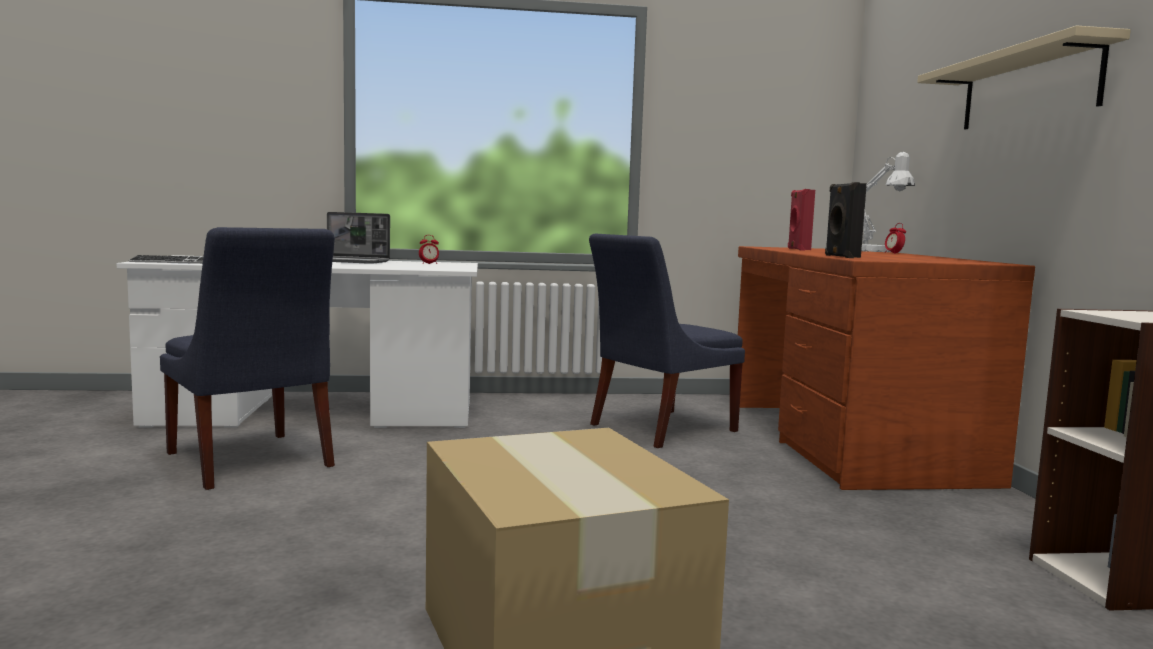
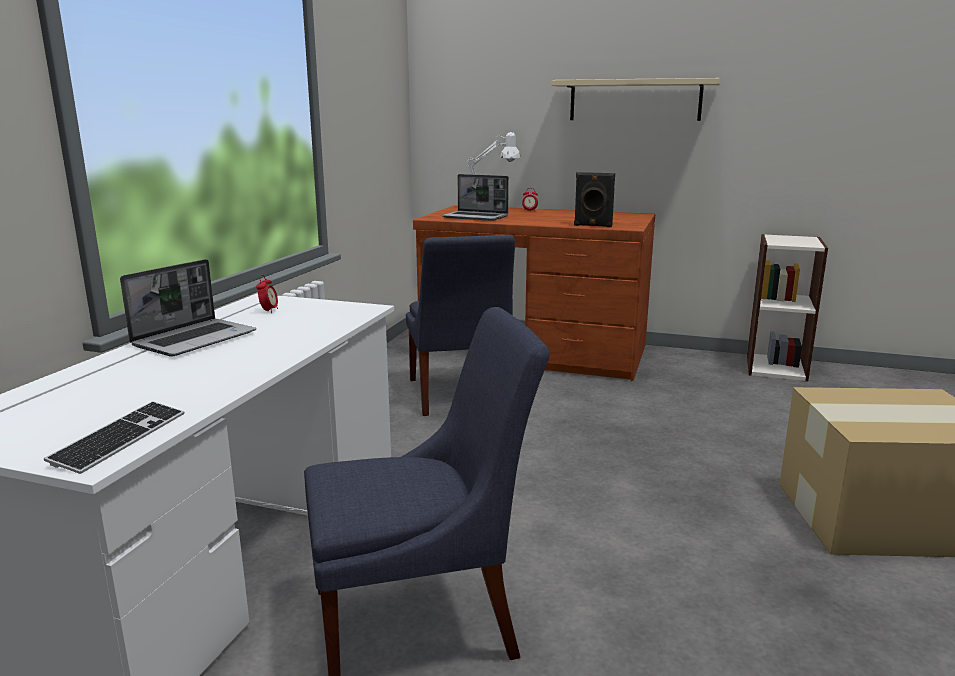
camera: 65 degrees left, 10 degrees up
red speaker [788,189,815,251] -> laptop [442,174,509,221]

